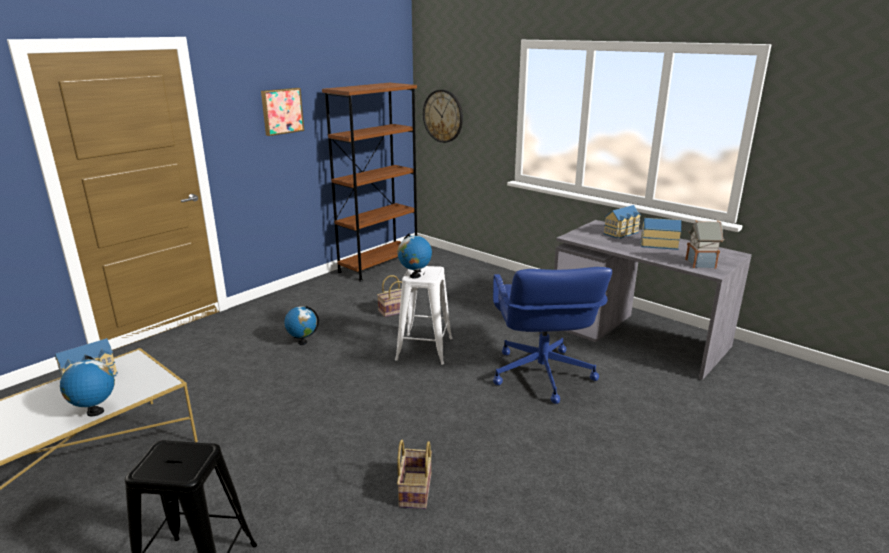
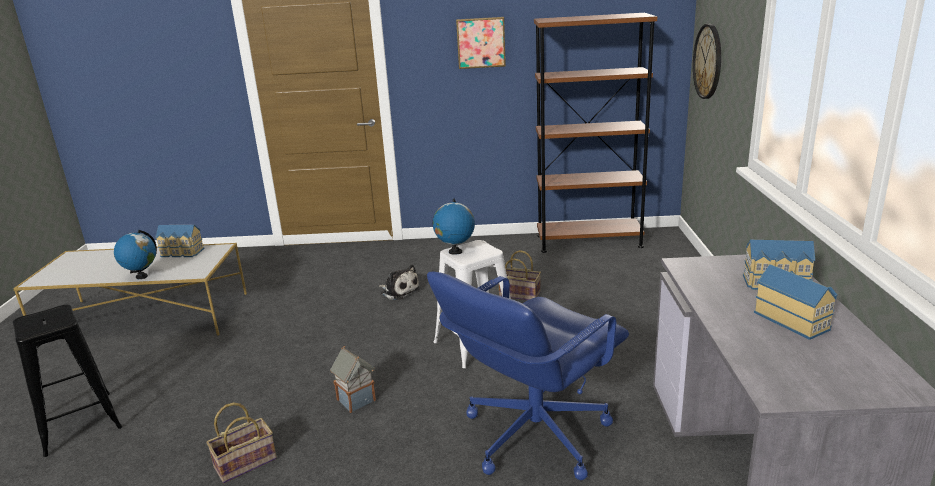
camera: 50 degrees right, 0 degrees up
globe [284,306,319,345] -> plush toy [379,265,420,300]
toy house [685,220,724,268] -> toy house moved to [330,346,376,413]

